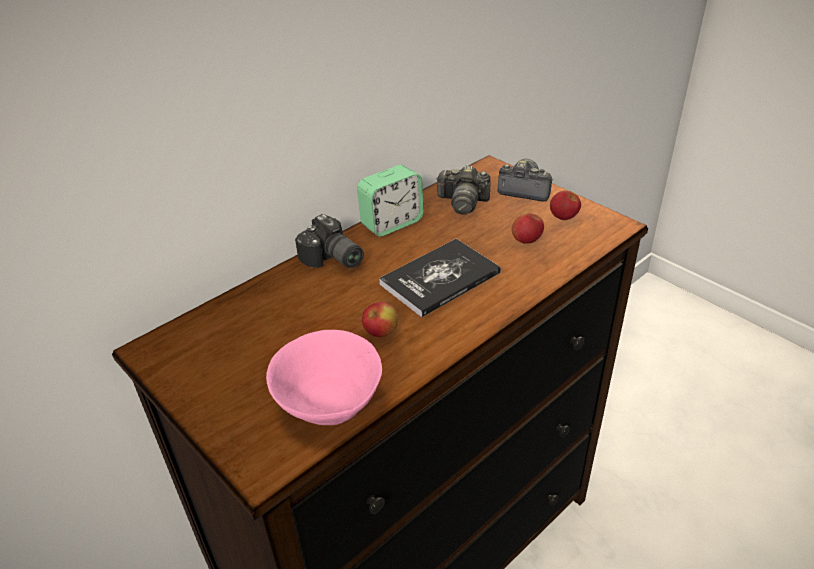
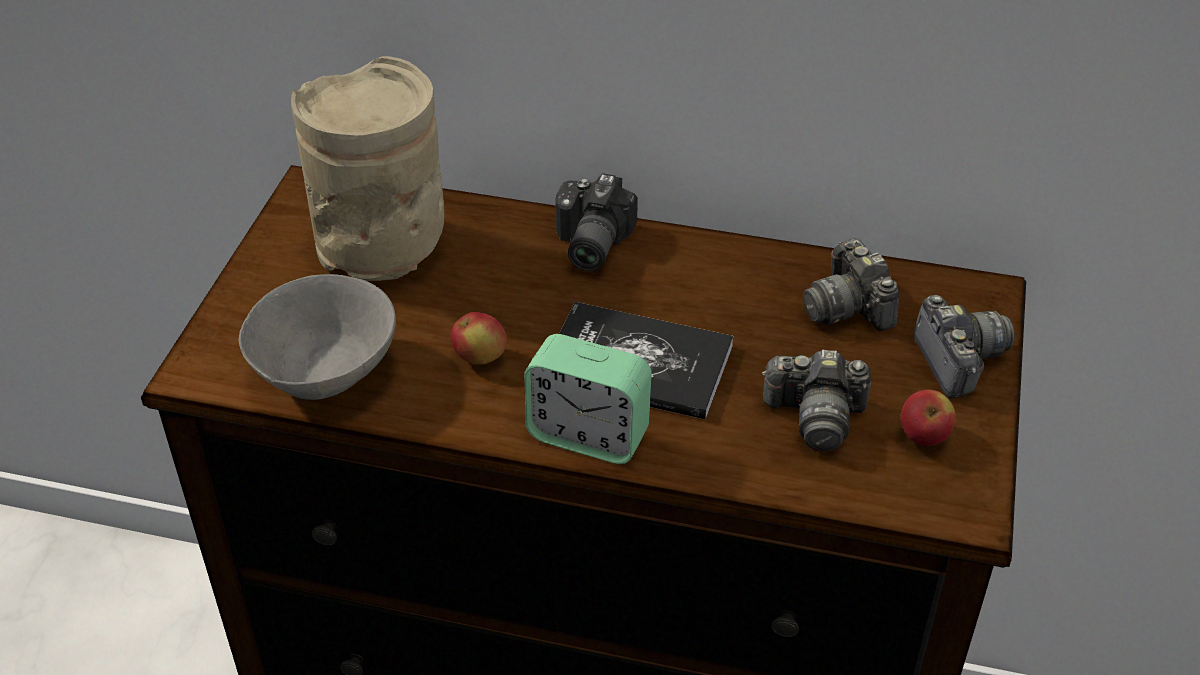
camera: 55 degrees right, 5 degrees up
pink bowl [266,330,382,425] -> grey bowl [239,274,396,400]
alarm clock [357,165,424,237] -> alarm clock moved to [524,334,652,464]
apple [512,212,544,244] -> camera [762,350,871,451]
none -> beige vase [291,56,444,281]

